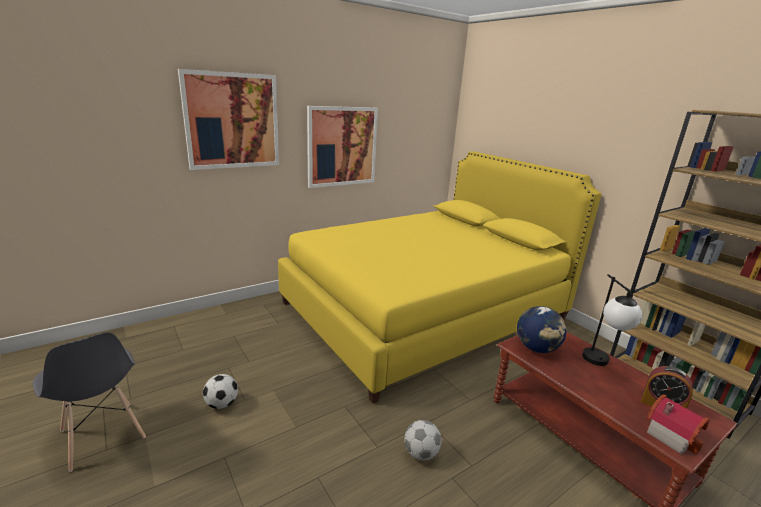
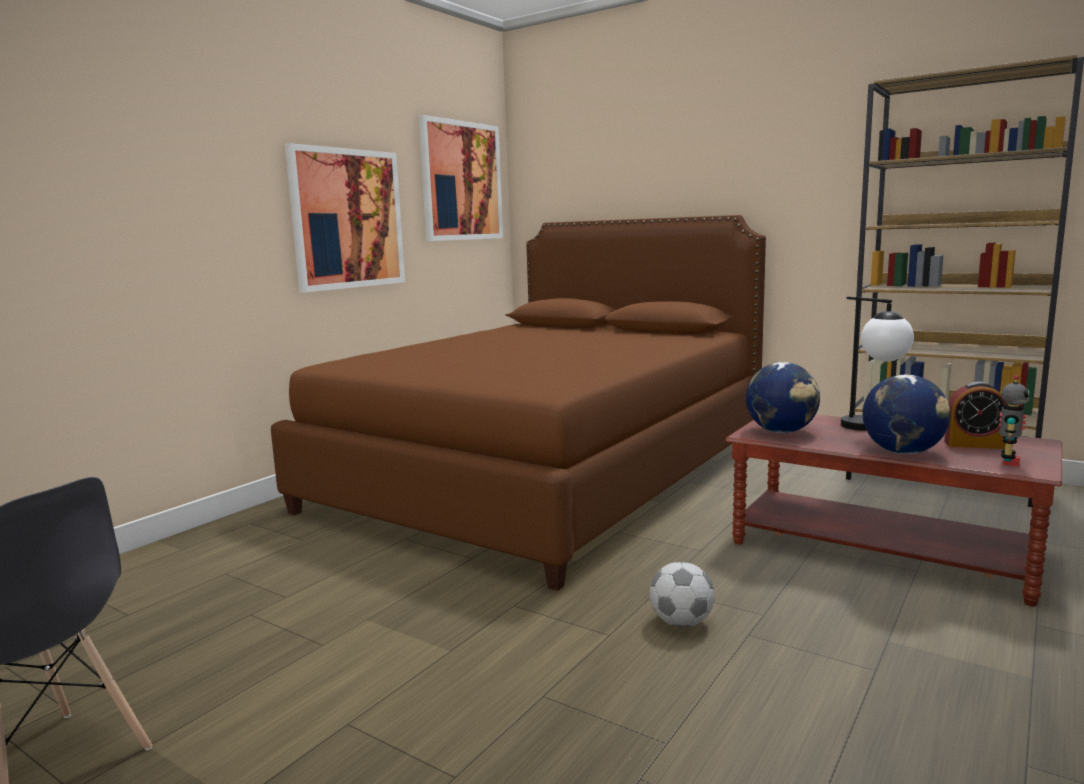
camera: 20 degrees left, 10 degrees down
picture [178,69,279,170] -> picture moved to [419,115,503,241]
football [203,374,238,409] -> none
yellow bed [278,151,602,403] -> brown bed [271,215,766,591]
toy house [647,394,710,455] -> toy robot [999,375,1030,466]
none -> globe [862,375,950,454]

